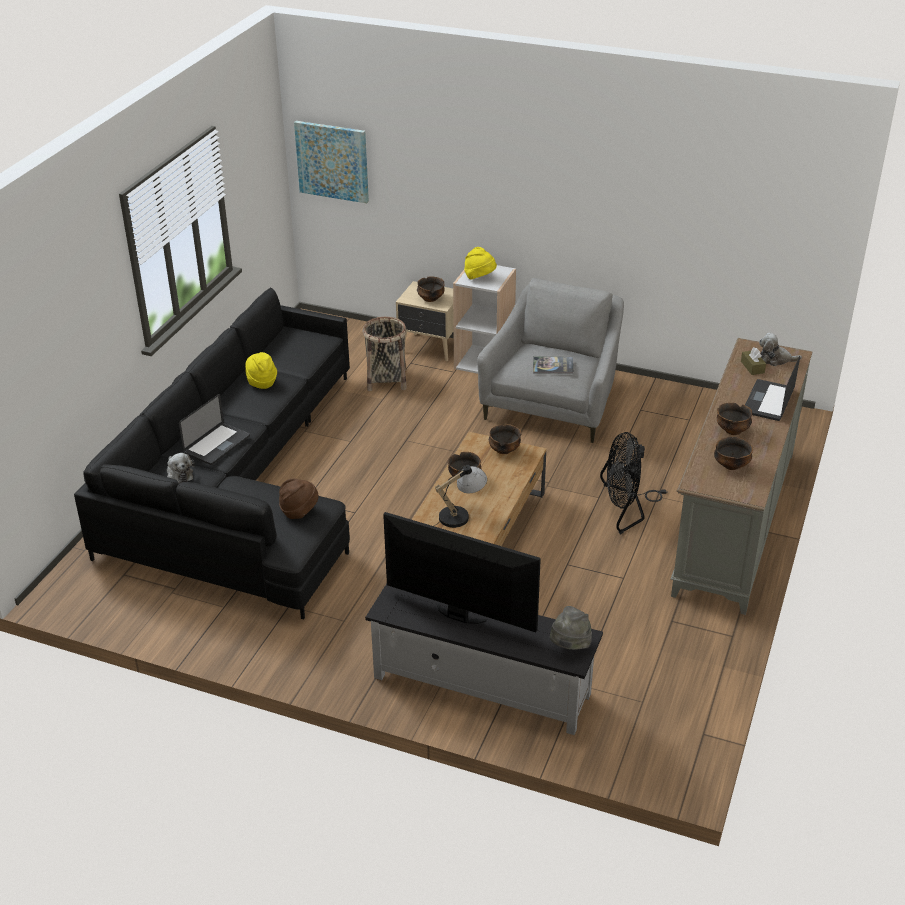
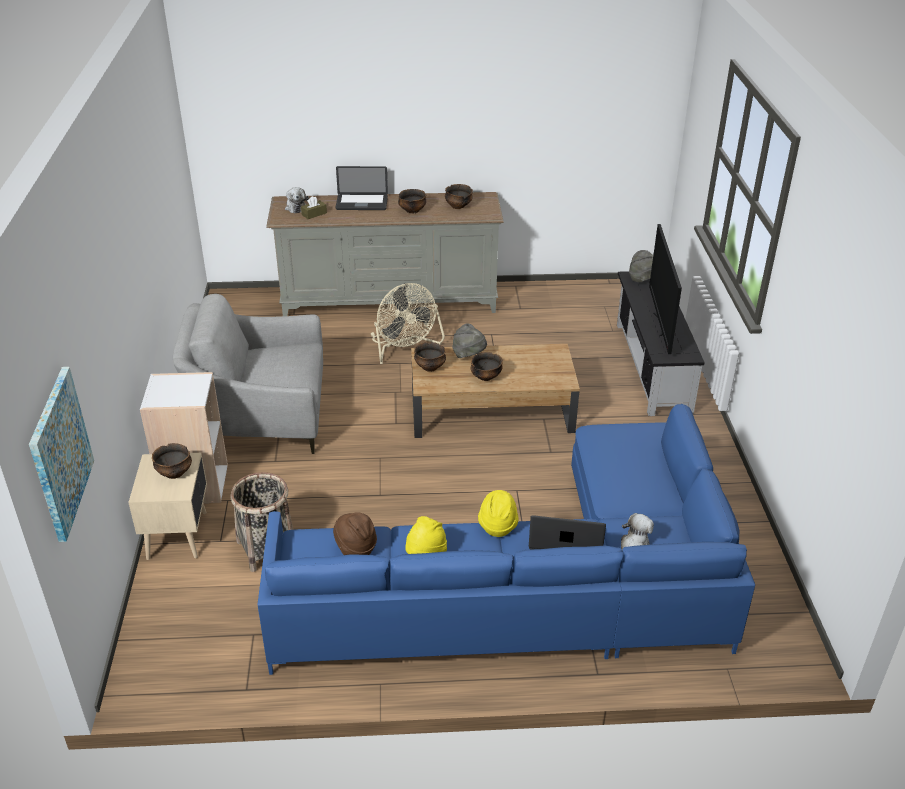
camera: 115 degrees left, 0 degrees up
black sofa [74,287,350,619] -> blue sofa [257,404,755,675]
brown hat [279,478,318,519] -> brown hat moved to [333,512,377,555]
table lamp [434,465,487,528] -> none
yellow hat [464,247,497,279] -> yellow hat moved to [478,490,518,537]
book [533,356,573,374] -> none
black fan [600,432,668,534] -> beige fan [371,283,445,364]
none -> grey hat [452,323,487,358]

